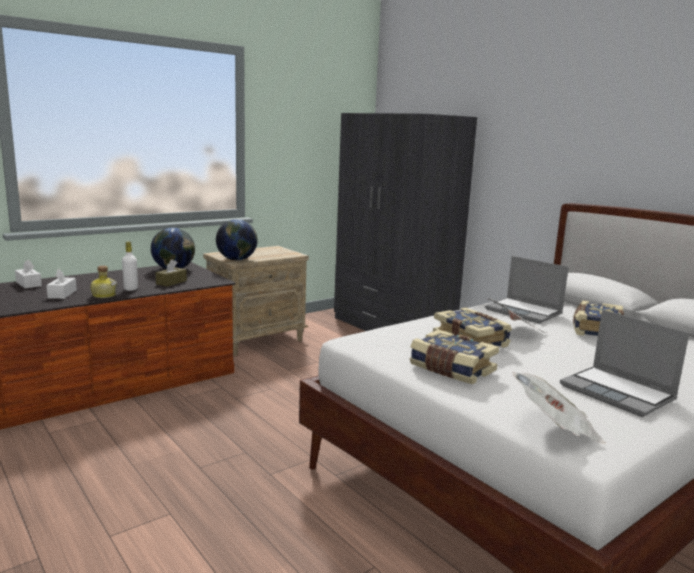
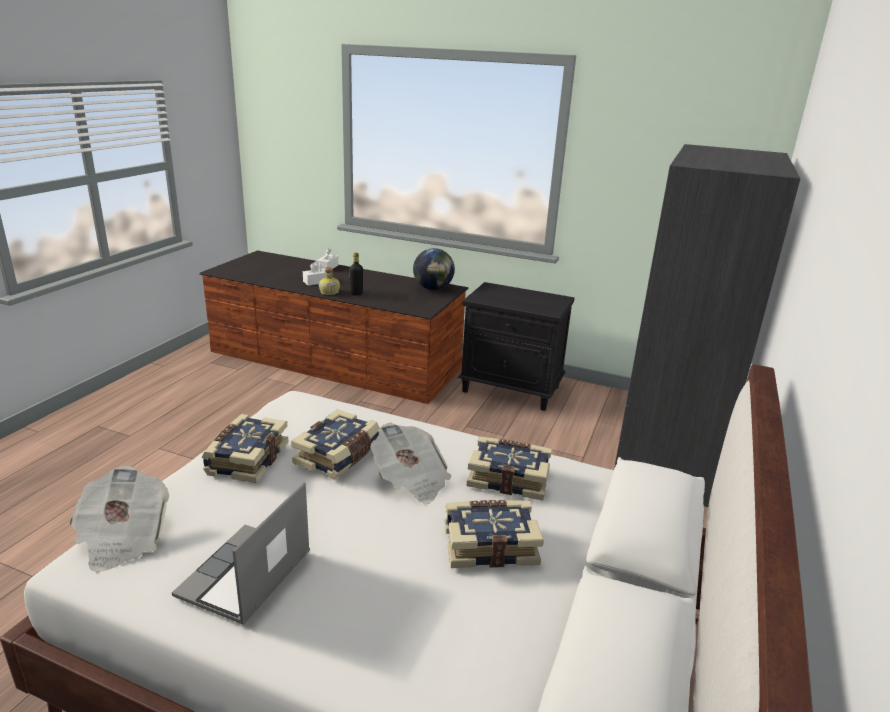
camera: 60 degrees right, 10 degrees up
white bottle [122,242,138,291] -> black bottle [350,252,363,296]
brown tissue box [156,259,187,287] -> none
beige nightstand [203,246,309,356] -> black nightstand [458,282,574,411]
globe [216,219,258,260] -> none
laptop [485,256,569,324] -> book [467,436,552,501]

